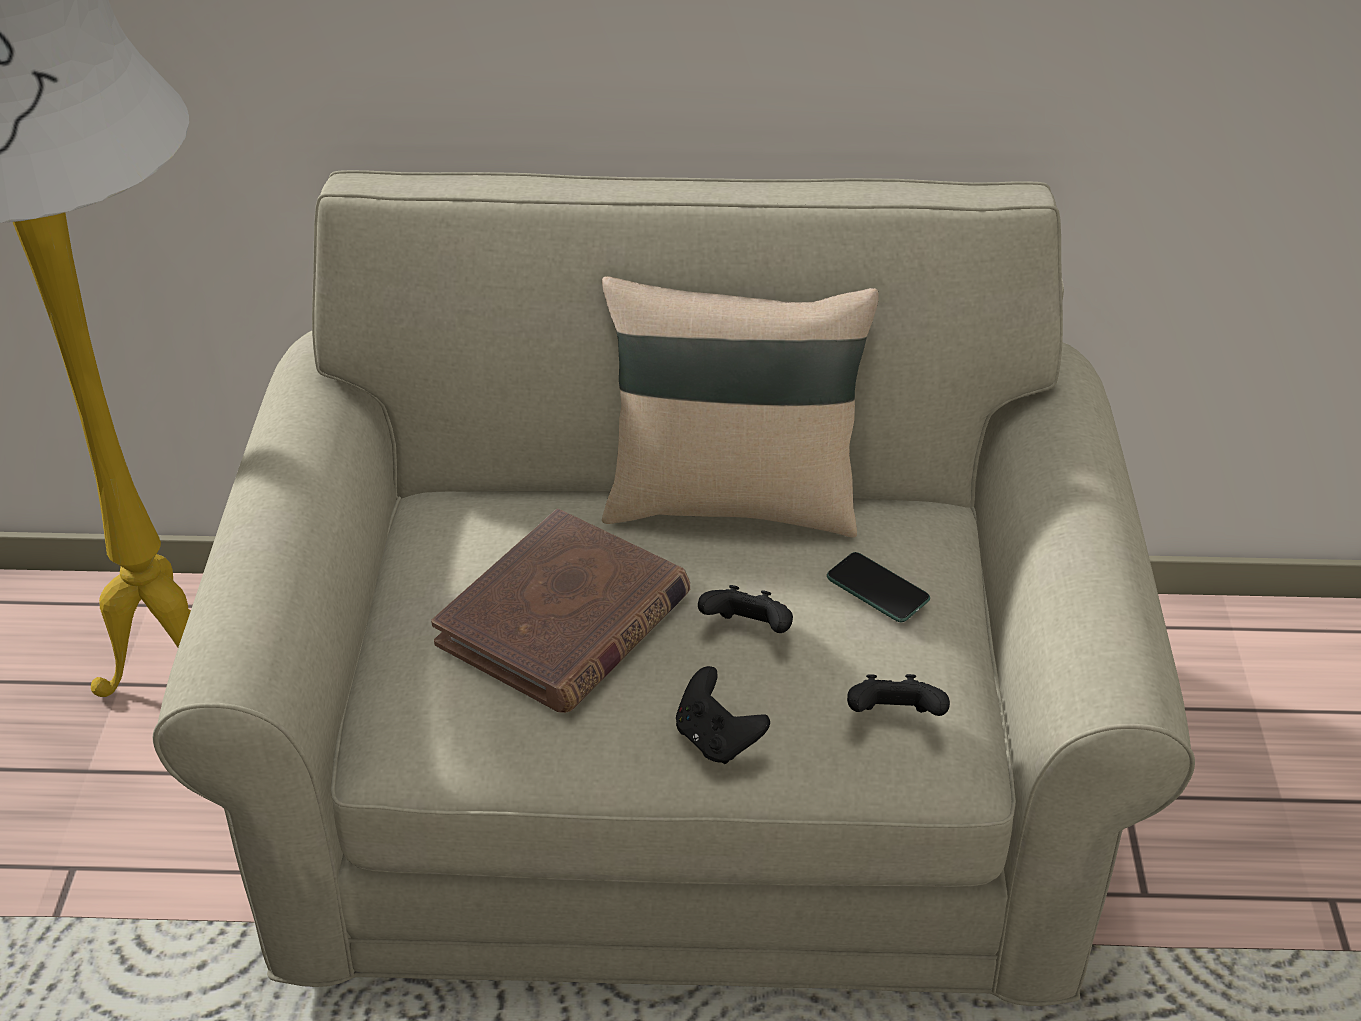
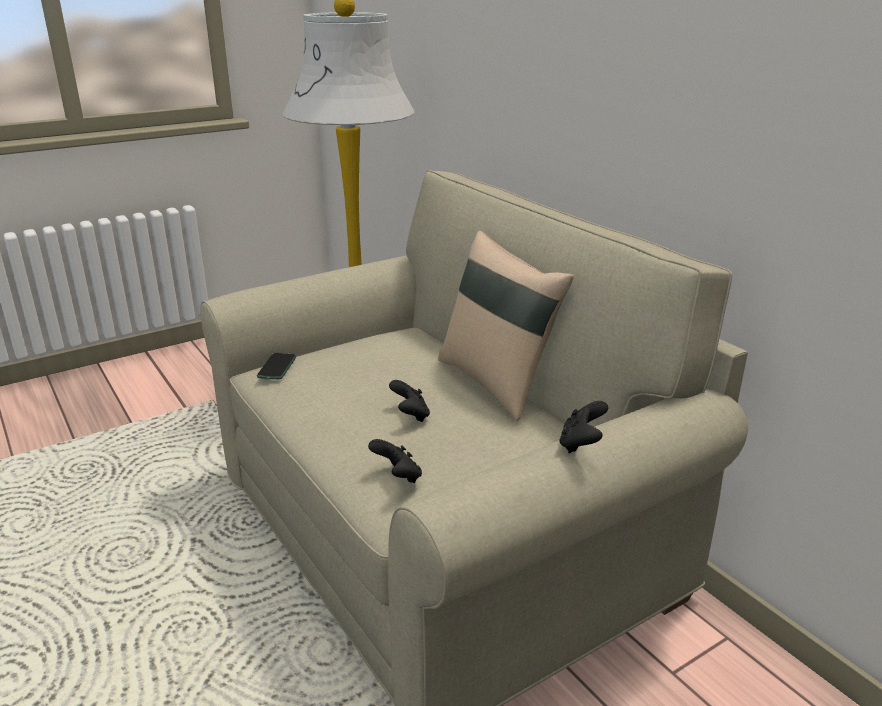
camera: 55 degrees right, 15 degrees down
brown book [431,509,690,713] -> none
black game controller [676,666,770,764] -> black game controller moved to [559,401,608,453]
phone [827,552,930,622] -> phone moved to [257,353,296,379]

